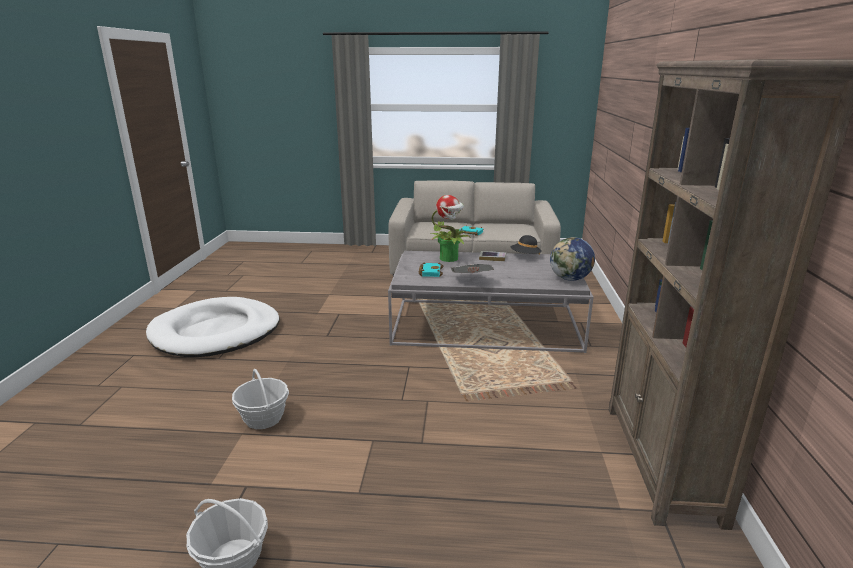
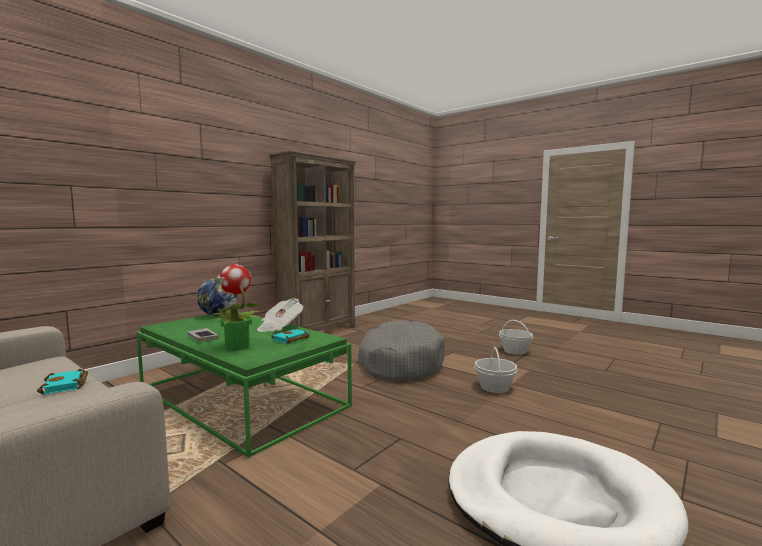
camera: 145 degrees left, 15 degrees down
grey coffee table [388,251,594,353] -> green coffee table [136,311,352,458]
black hat [511,235,542,255] -> none
none -> grey dog bed [358,320,445,382]

